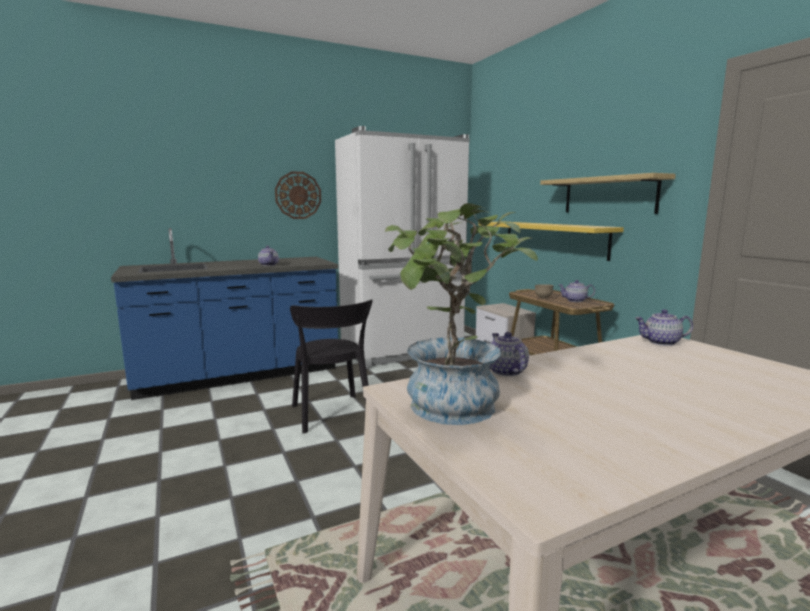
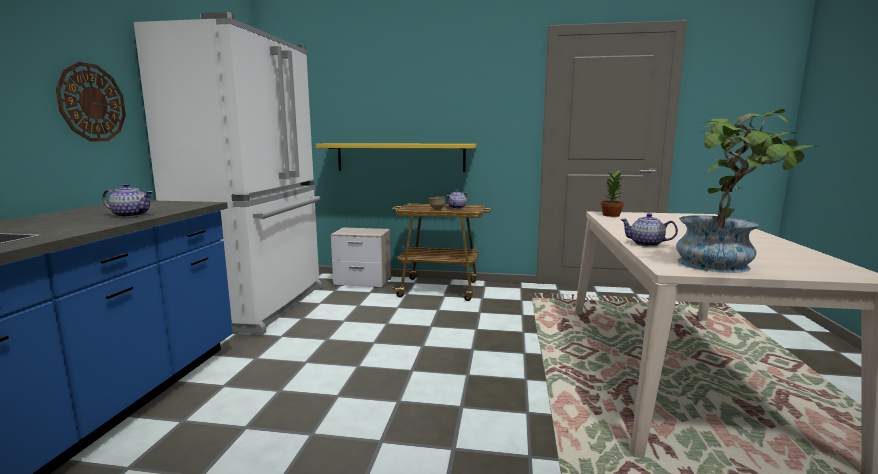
camera: 55 degrees left, 0 degrees up
black chair [290,299,372,434] -> none
shelf [540,173,676,214] -> none
teapot [635,309,693,346] -> potted plant [601,169,625,217]

